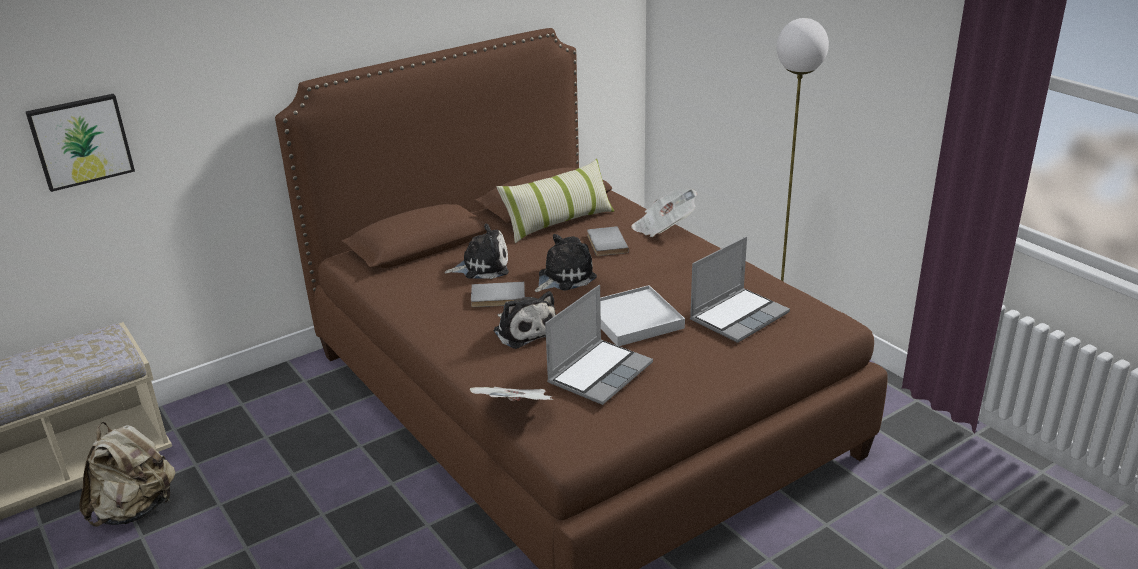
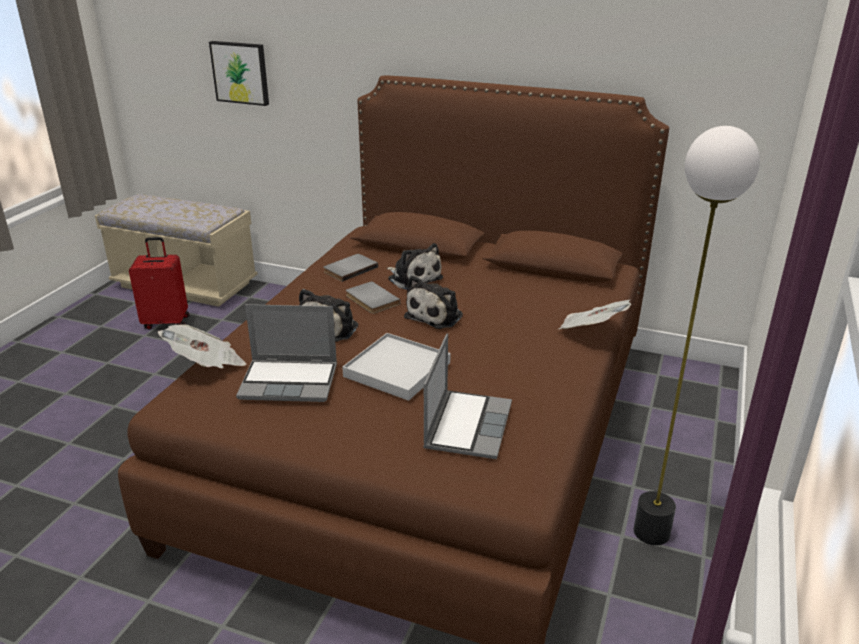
camera: 55 degrees right, 0 degrees up
beige backpack [80,422,176,527] -> red suitcase [129,237,189,330]
pillow [497,159,614,243] -> none
plush toy [535,234,597,292] -> plush toy turned 105 degrees clockwise [404,275,463,329]
grey book [587,226,629,256] -> grey book moved to [323,254,378,282]
laptop [690,236,790,343] -> laptop turned 90 degrees counterclockwise [423,333,512,459]

